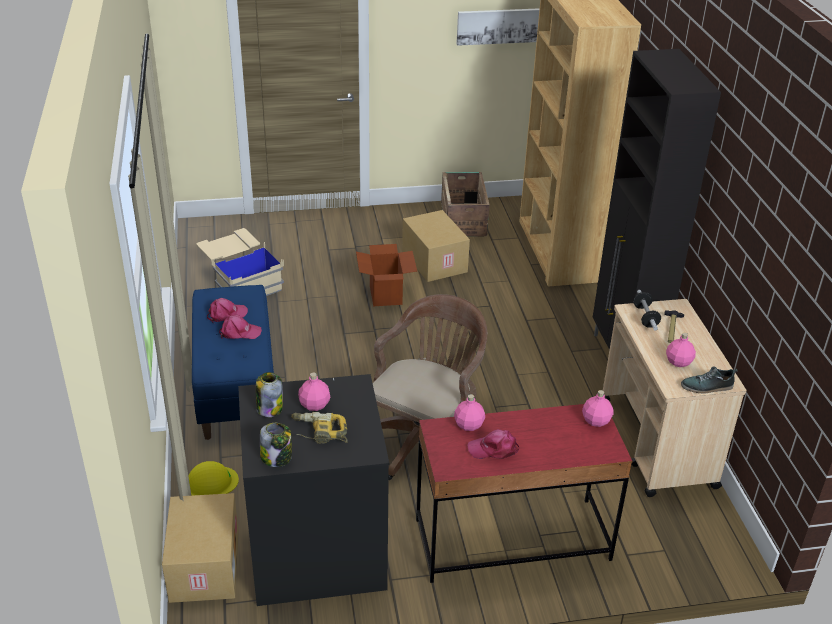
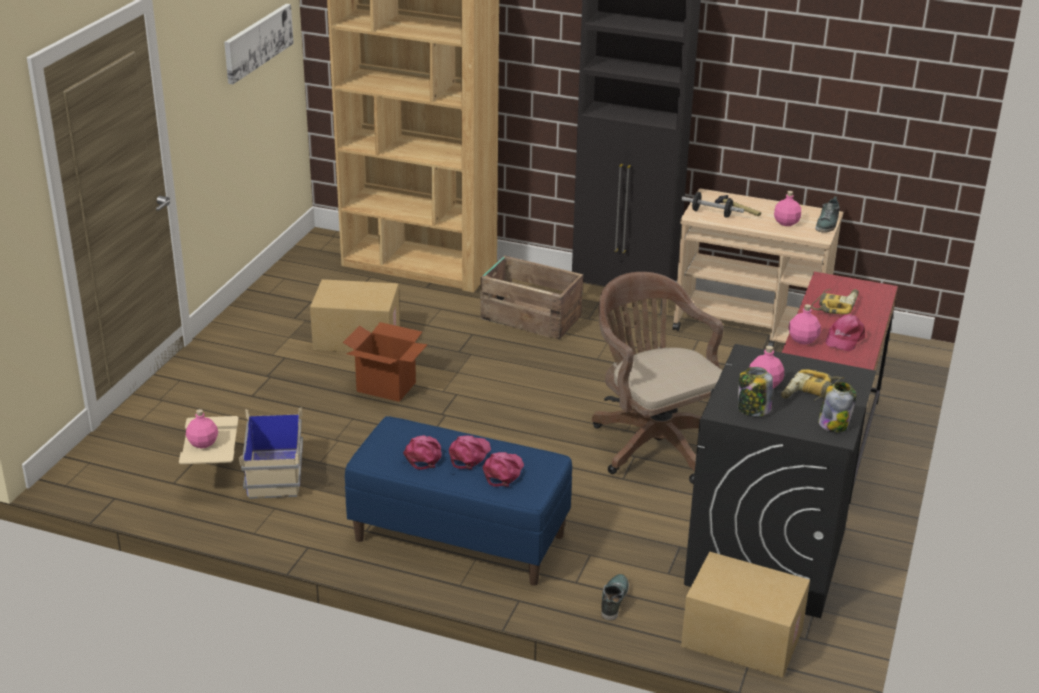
camera: 60 degrees left, 5 degrees down
yellow hard hat [189,461,239,496] -> shoe [601,574,629,620]
crate [441,172,490,237] -> crate moved to [480,255,583,339]
pink bottle [582,390,613,427] -> pink bottle moved to [186,409,218,448]
none -> pink cap [482,452,524,487]
none -> power drill [811,289,859,314]

